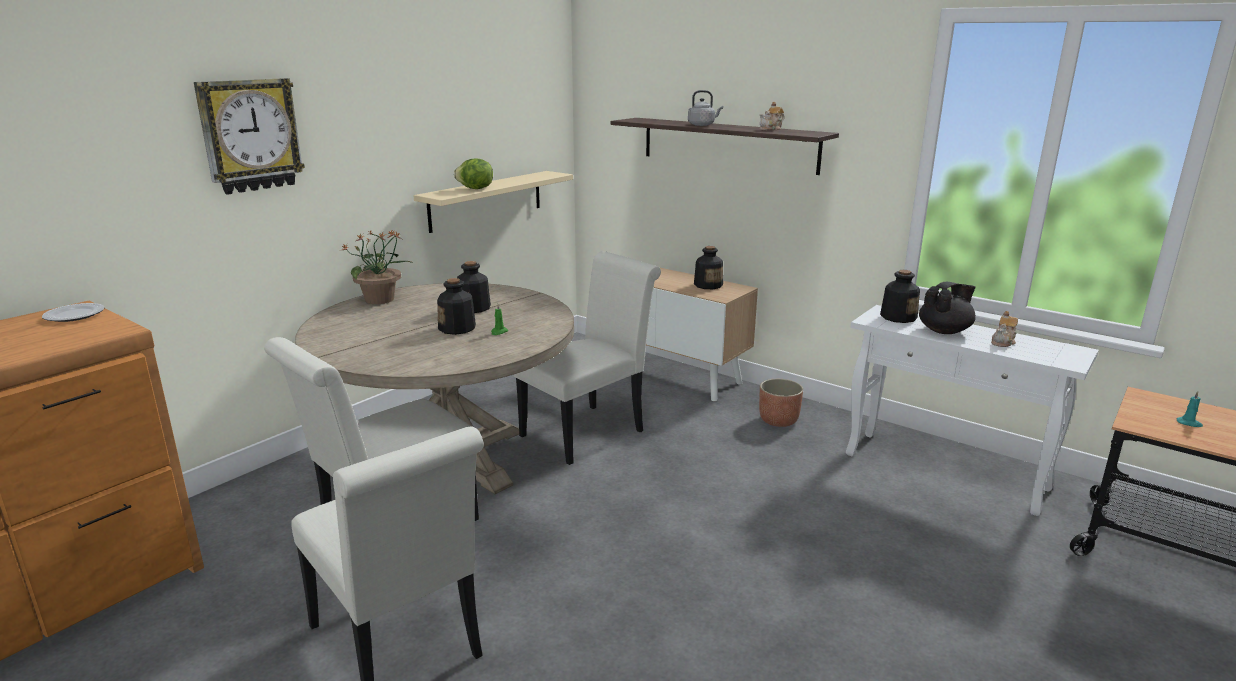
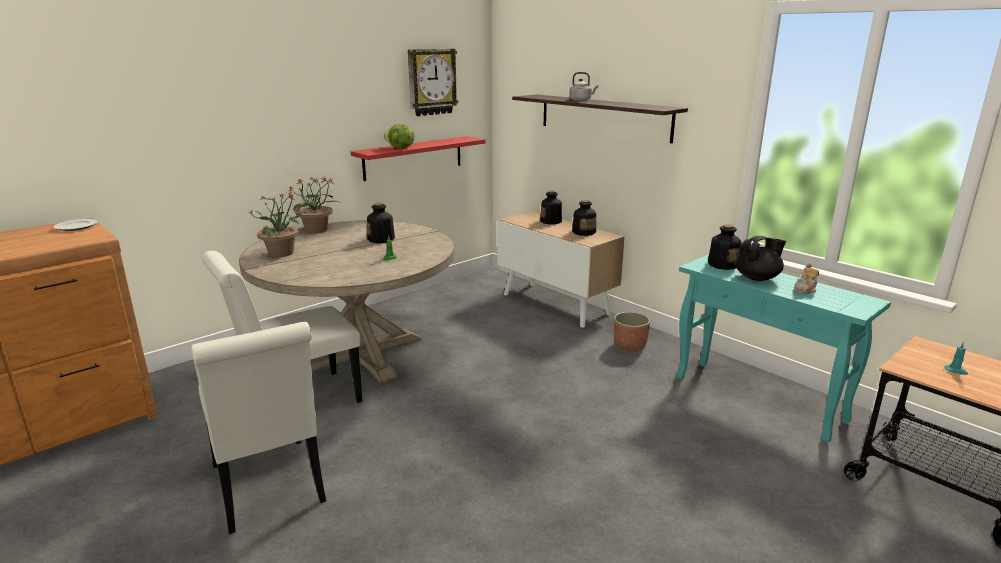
camera: 10 degrees right, 0 degrees up
wall clock [194,78,305,195] -> wall clock moved to [408,49,458,116]
beige shelf [413,171,573,233] -> red shelf [351,136,486,181]
bottle [437,278,476,335] -> bottle moved to [540,191,562,224]
white chair [514,251,661,465] -> none
teapot [759,102,785,130] -> none
white console table [846,305,1099,516] -> turquoise console table [676,255,891,443]
none -> potted plant [250,191,303,257]

